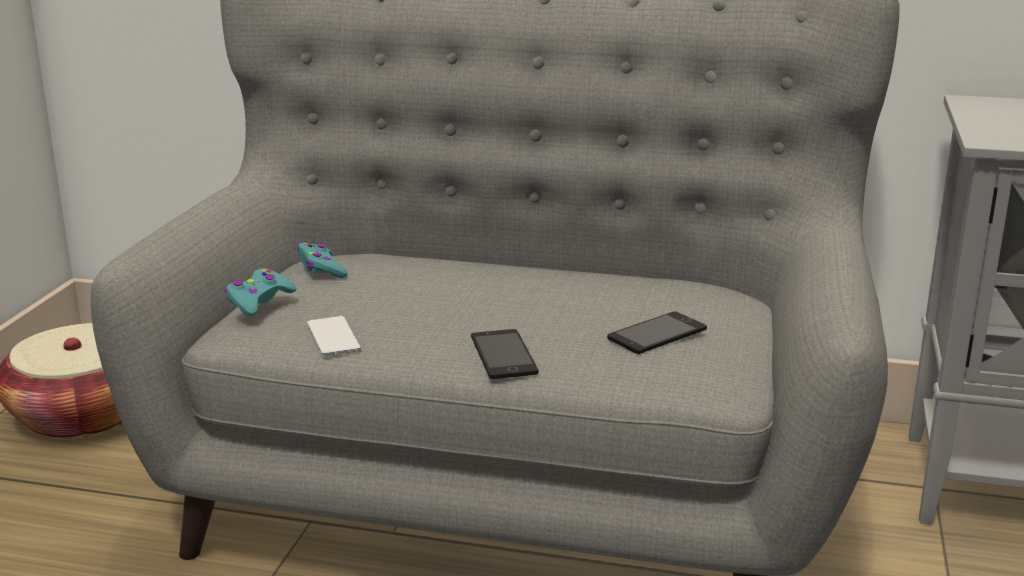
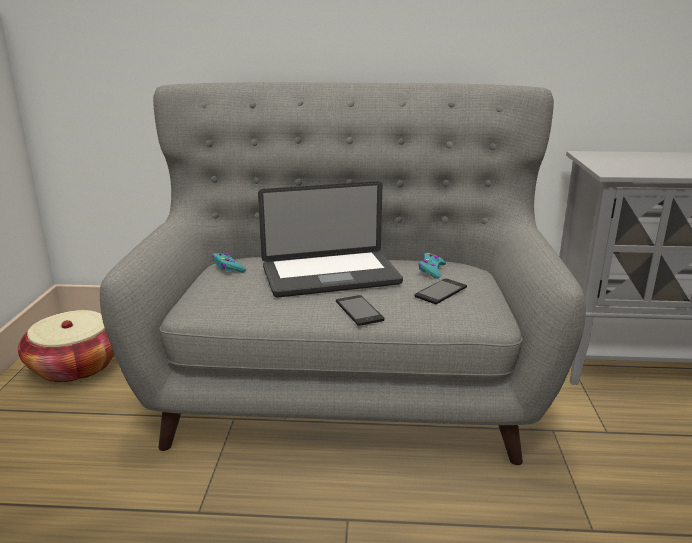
camera: 10 degrees left, 0 degrees up
turquoise game controller [225,268,297,316] -> turquoise game controller moved to [419,253,446,279]
phone [307,316,361,356] -> none
none -> laptop [258,181,403,297]

